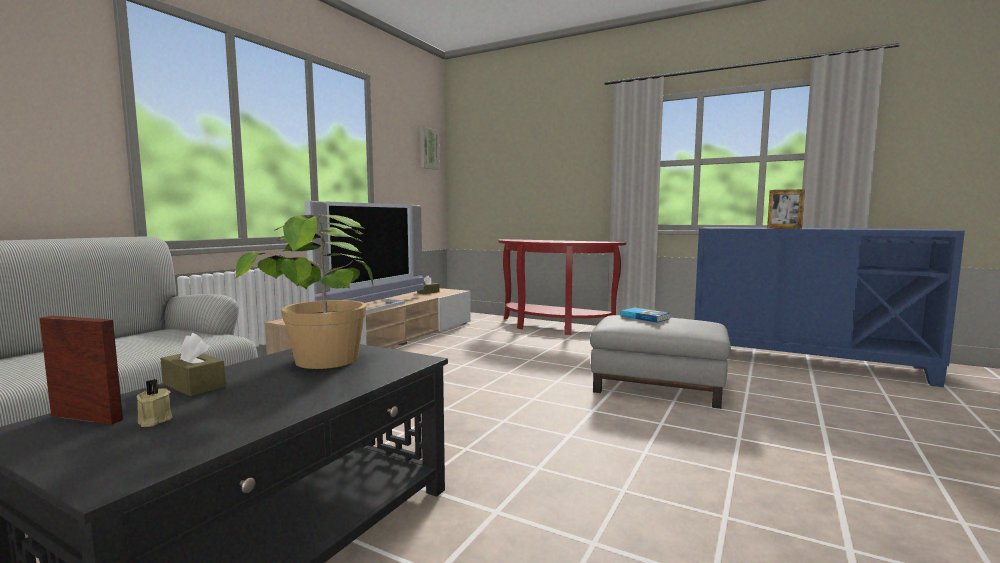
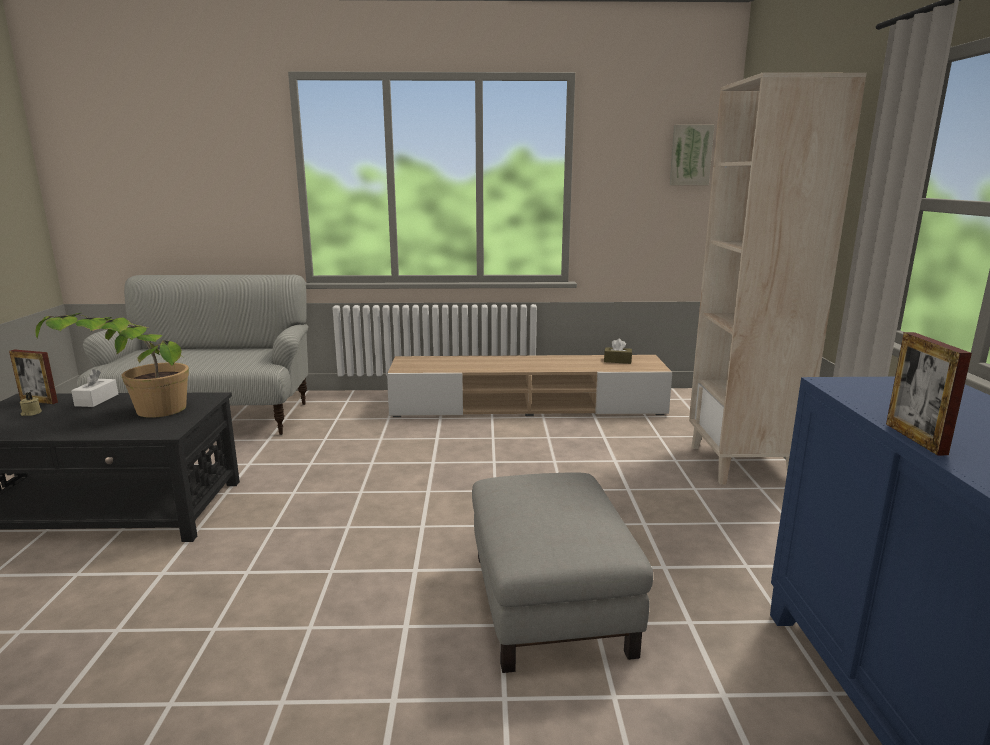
camera: 60 degrees right, 10 degrees up
picture frame [39,316,123,425] -> picture frame turned 120 degrees clockwise [9,349,58,404]
brown tissue box [160,333,226,396] -> white tissue box [71,369,118,407]
television [305,201,424,314] -> none
red console table [498,239,626,335] -> beige bookcase [689,72,867,485]
book [621,307,670,323] -> none

